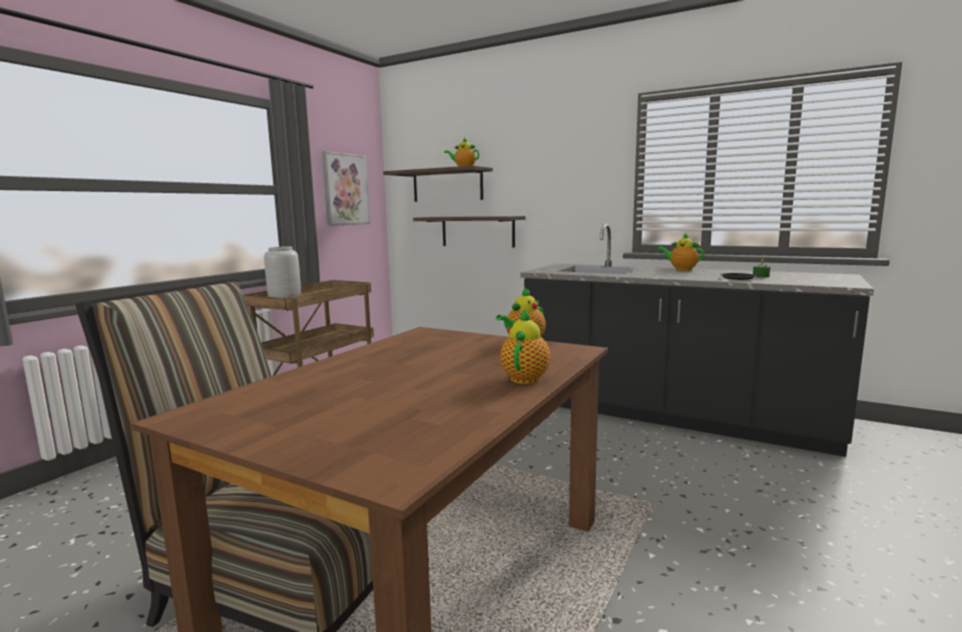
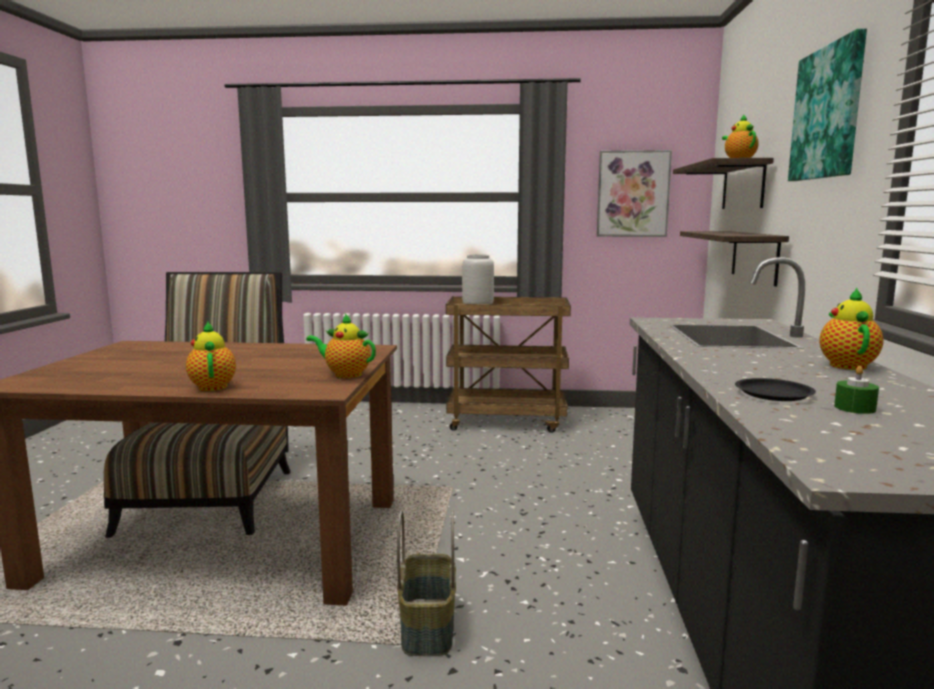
camera: 65 degrees right, 0 degrees up
teapot [500,309,550,384] -> teapot turned 105 degrees counterclockwise [186,322,236,391]
none -> basket [397,510,456,656]
none -> picture [788,29,867,181]

